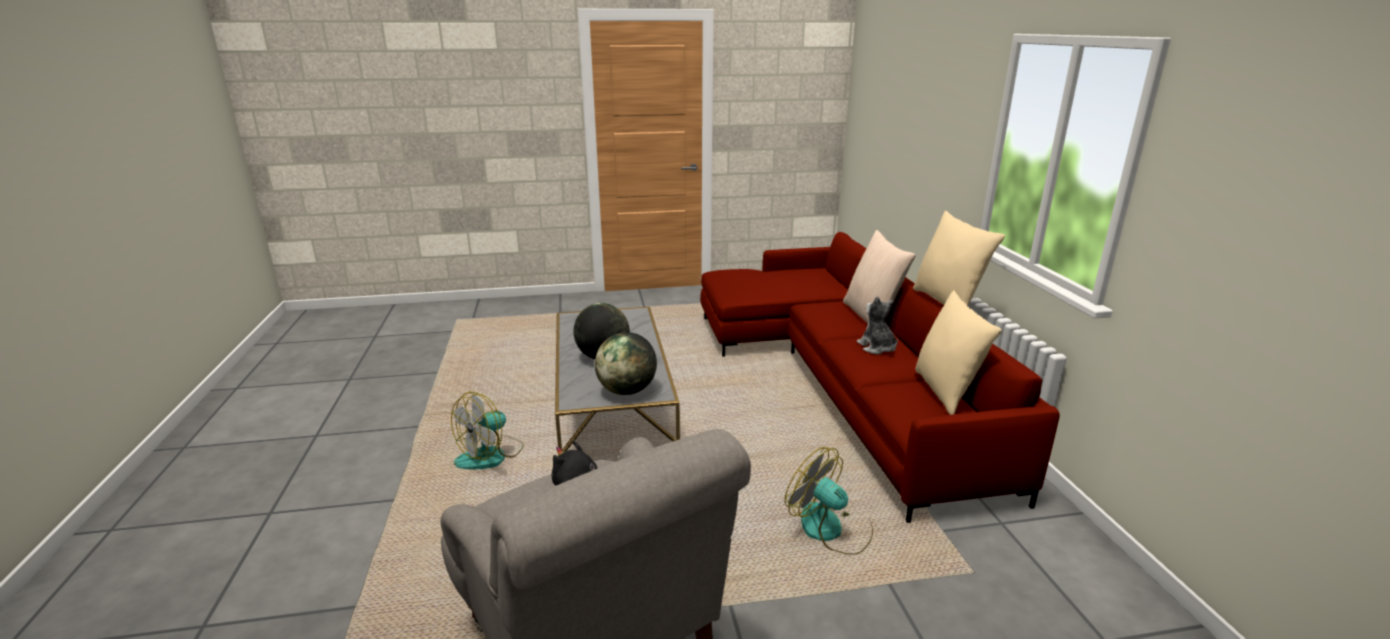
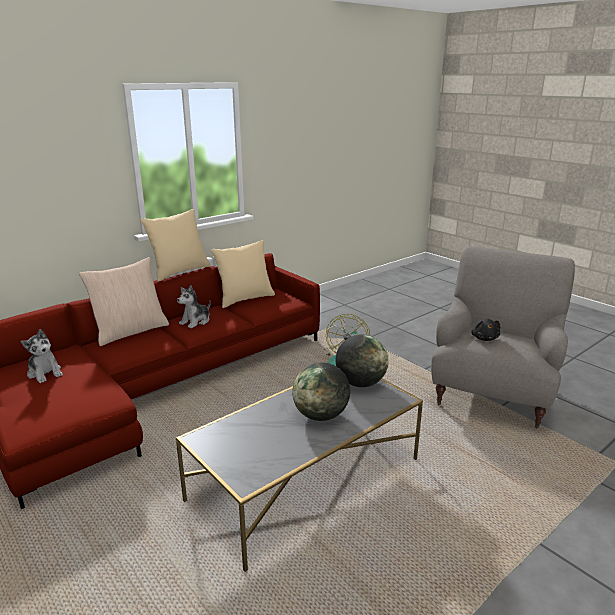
camera: 120 degrees left, 0 degrees up
fan [451,391,524,469] -> none
none -> plush toy [21,329,63,383]

